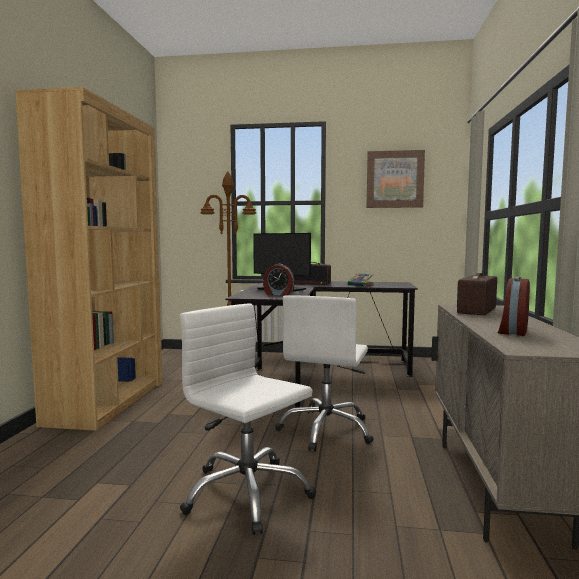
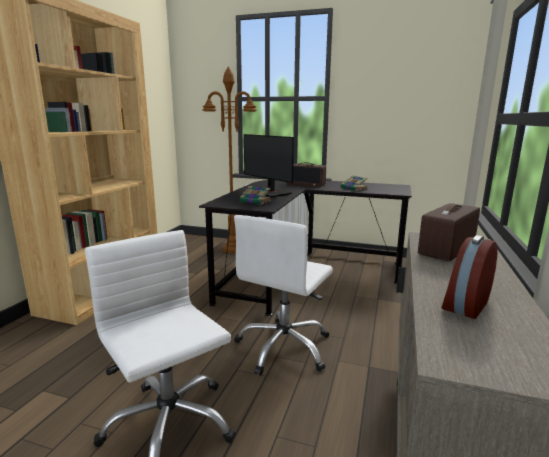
camera: 10 degrees right, 10 degrees up
alarm clock [263,264,295,296] -> book [240,186,271,205]
picture [367,150,425,208] -> none

